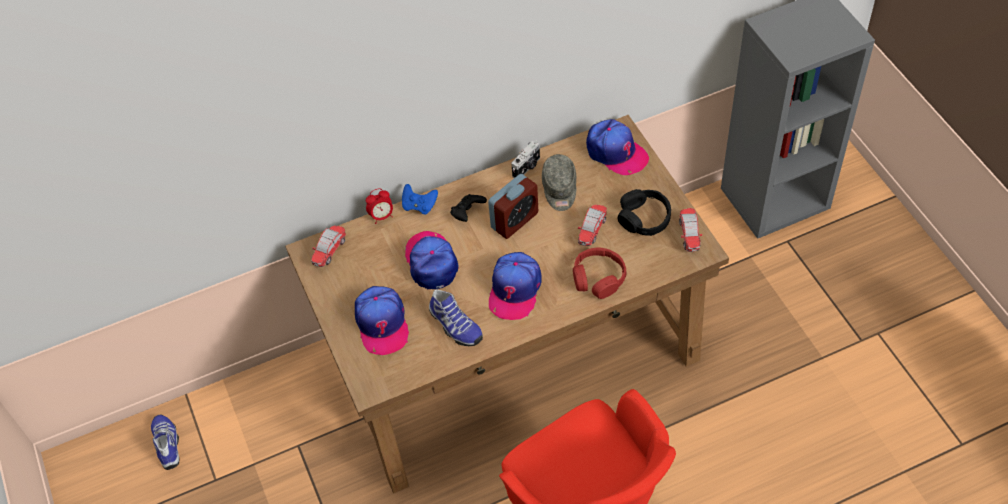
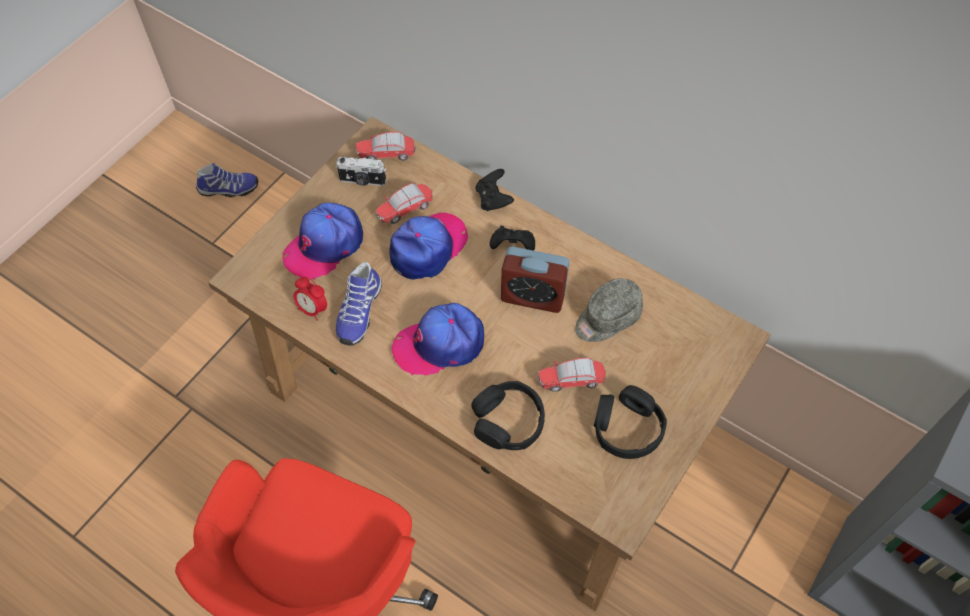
camera: 55 degrees right, 5 degrees up
shoe [151,414,180,470] -> shoe turned 45 degrees clockwise [196,163,258,197]
alarm clock [366,188,393,224] -> alarm clock moved to [293,276,327,321]
blue game controller [402,184,438,214] -> black game controller [475,169,514,211]
camera [512,141,540,178] -> camera moved to [336,157,386,186]
red headphones [573,248,626,299] -> black headphones [471,381,545,450]
cap [586,119,649,175] -> none
toy car [679,208,702,252] -> toy car moved to [375,183,433,224]

